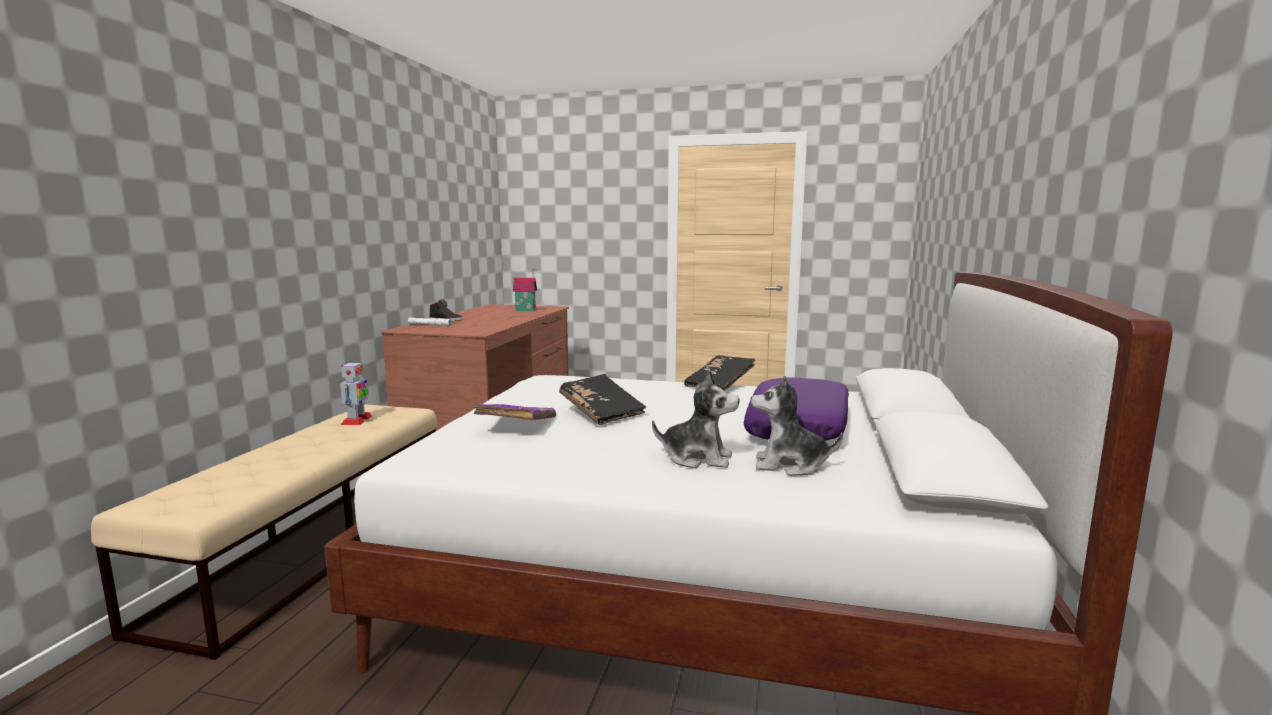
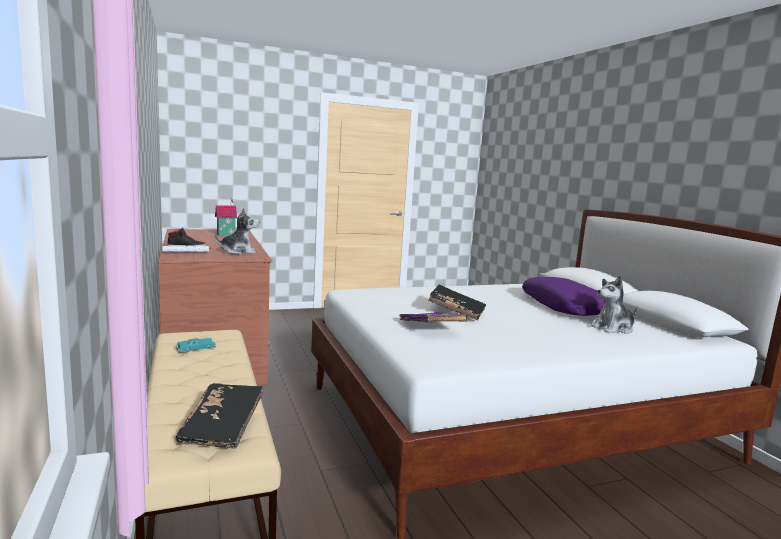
camera: 35 degrees left, 0 degrees up
toy robot [340,361,372,425] -> turquoise toy car [176,338,216,352]
plush toy [652,370,739,468] -> plush toy moved to [215,208,259,255]
black book [684,355,755,391] -> black book moved to [175,383,263,449]

